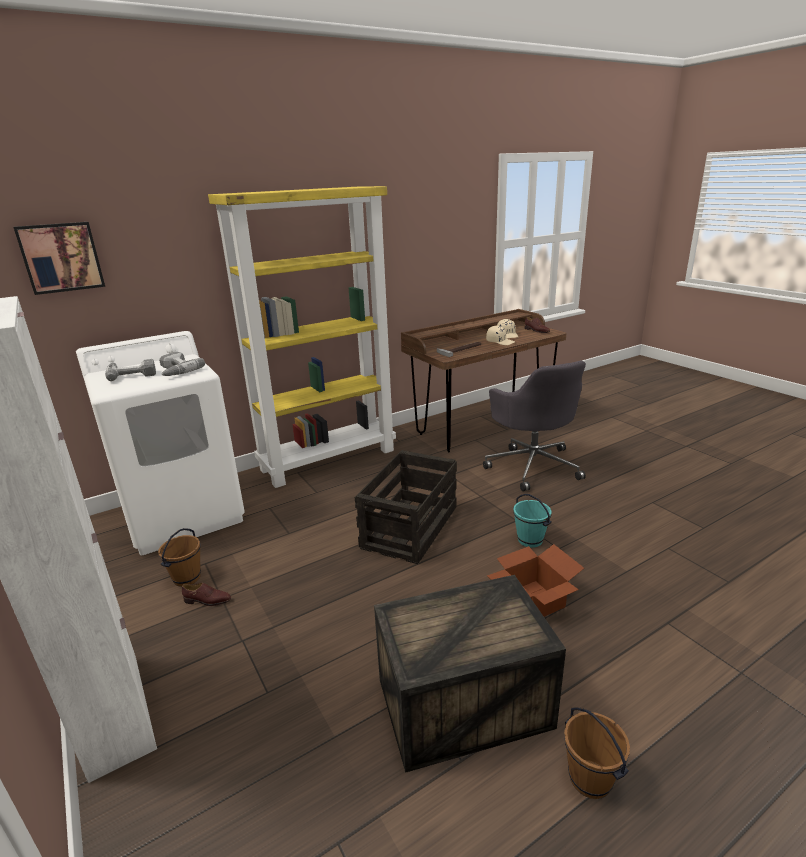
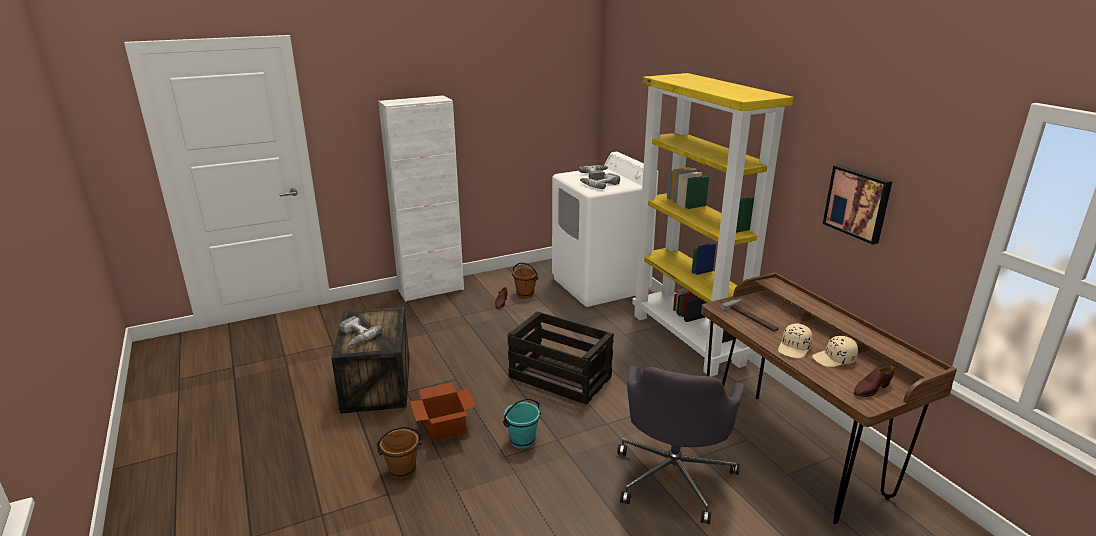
camera: 95 degrees right, 0 degrees up
picture [13,222,105,295] -> picture moved to [823,165,892,245]
grey office chair [483,361,586,491] -> grey office chair turned 60 degrees counterclockwise [617,365,744,524]
brown bucket [564,707,630,799] -> brown bucket moved to [377,427,422,479]
none -> power drill [340,316,382,346]

